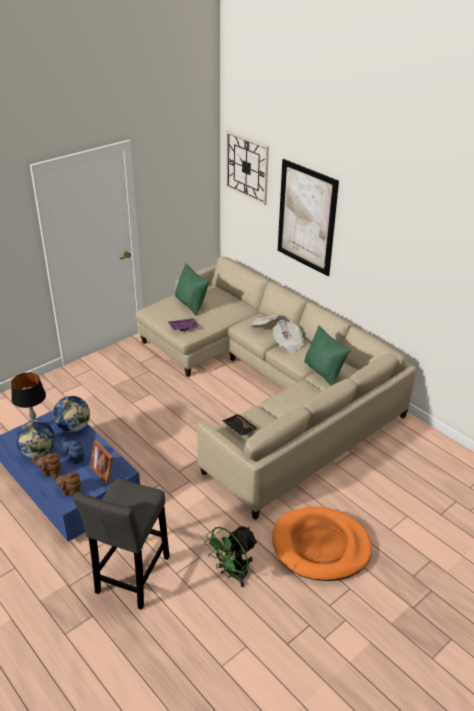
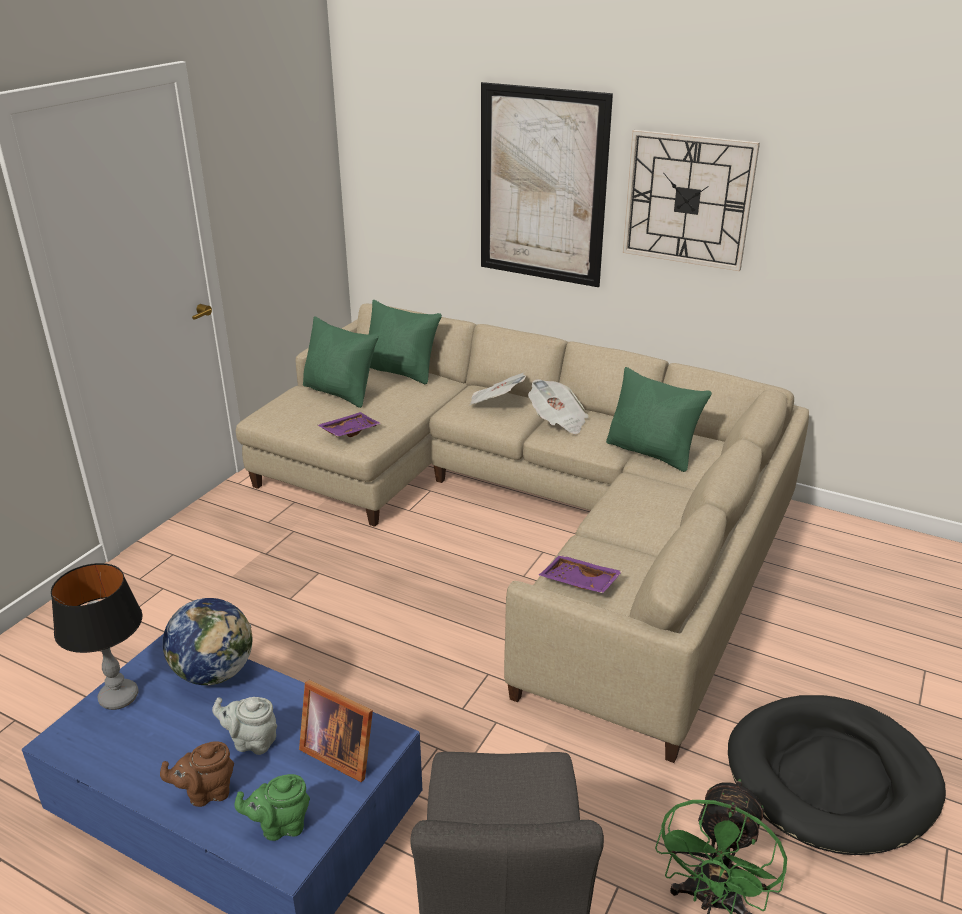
camera: 20 degrees left, 5 degrees down
globe [16,420,55,458] -> none
brown teapot [53,472,81,496] -> green teapot [234,774,310,841]
blue teapot [61,437,85,464] -> grey teapot [212,697,277,755]
black tray [222,414,258,436] -> purple tray [539,555,623,593]
wall clock [226,131,269,205] -> wall clock moved to [623,130,760,271]
orange dog bed [272,507,372,581] -> black dog bed [728,695,946,855]
none -> green pillow [369,300,442,384]

